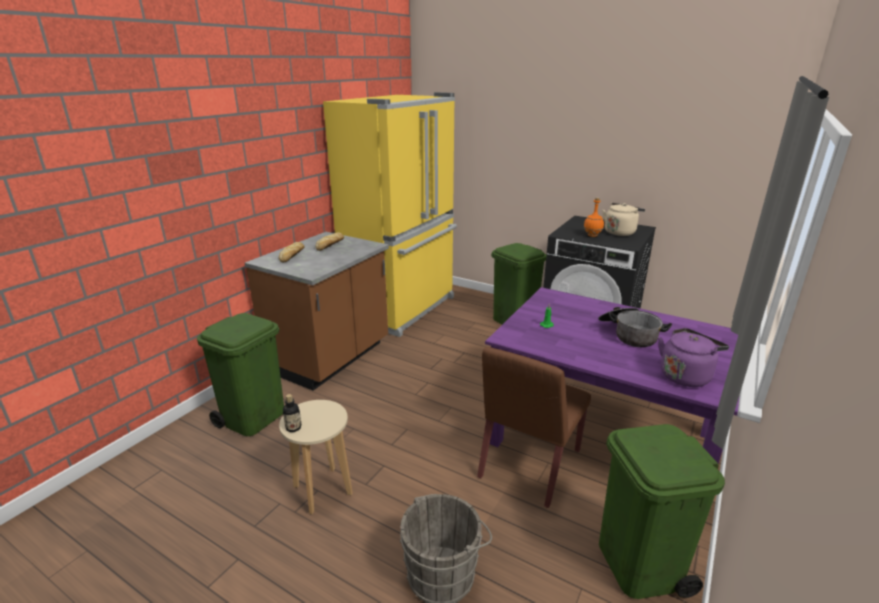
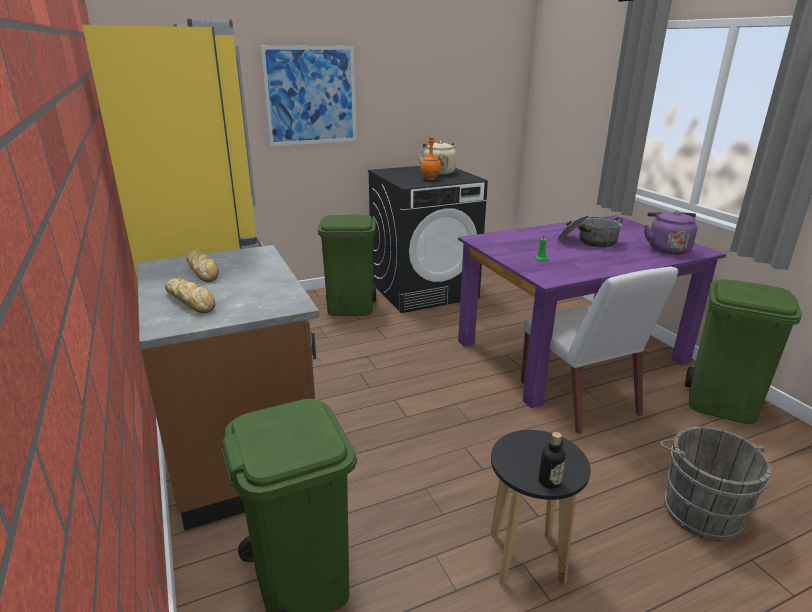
camera: 55 degrees left, 0 degrees up
beige stool [279,400,353,514] -> black stool [490,430,591,586]
brown chair [477,347,591,508] -> white chair [521,267,678,434]
none -> picture [260,45,356,146]

